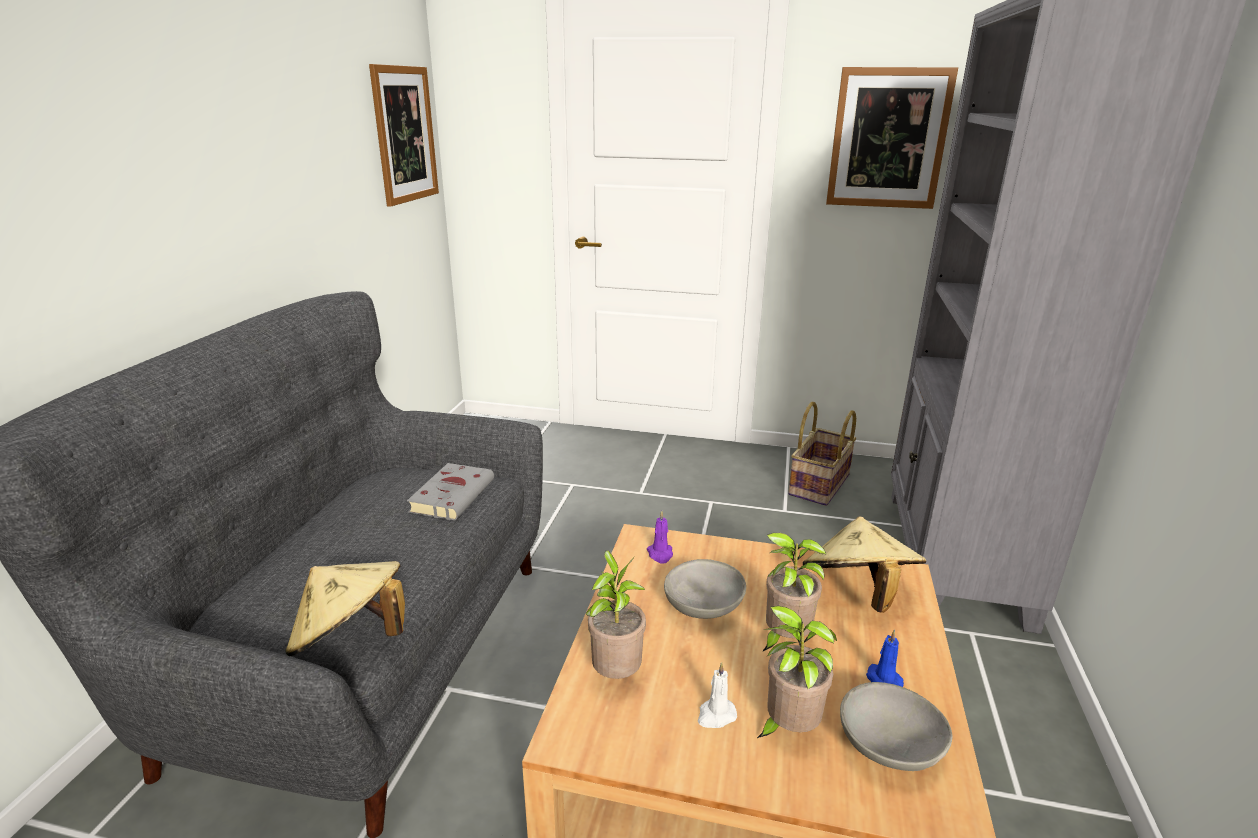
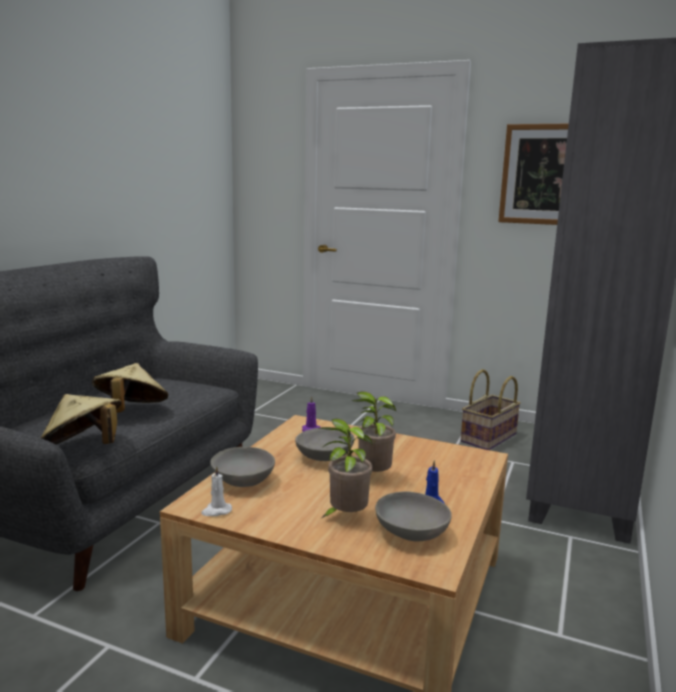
camera: 10 degrees right, 10 degrees down
picture [369,64,439,207] -> none
grey book [407,463,494,520] -> none
potted plant [586,550,646,679] -> grey bowl [210,447,275,487]
white candle [698,662,737,728] -> white candle moved to [201,466,232,516]
beige hat [803,516,926,613] -> beige hat moved to [92,363,168,413]

